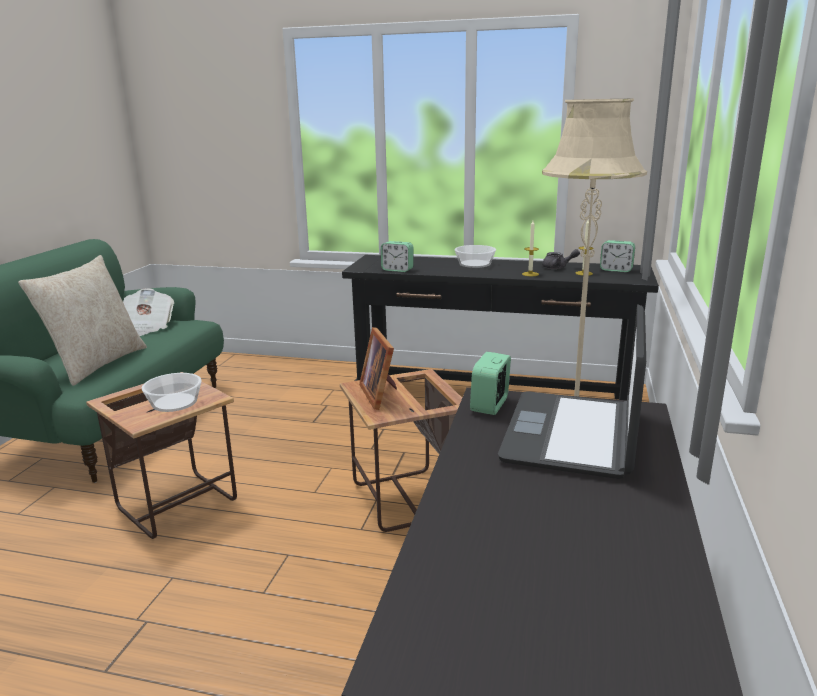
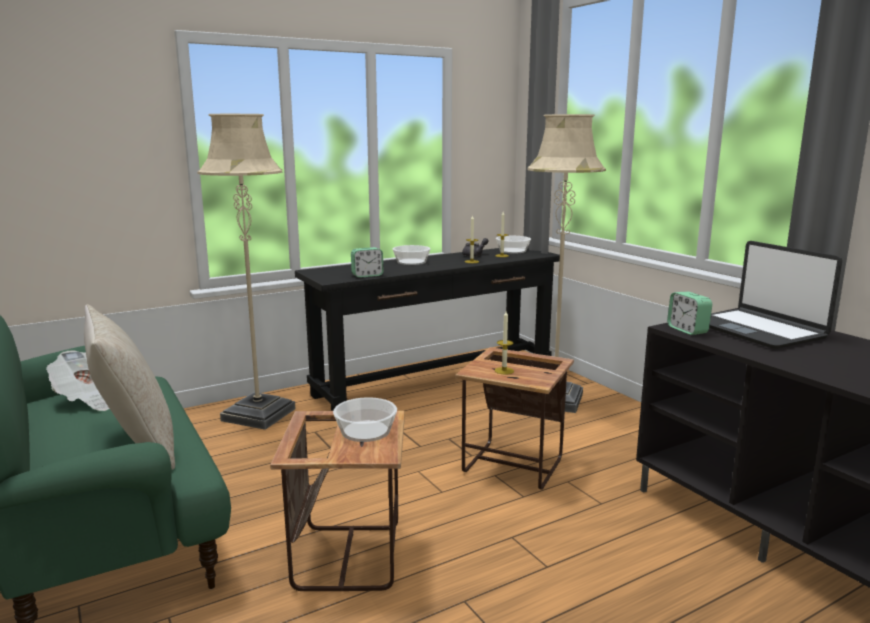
camera: 45 degrees left, 5 degrees down
picture frame [359,327,397,410] -> candle [495,311,514,374]
alarm clock [600,240,635,272] -> bowl [496,236,531,253]
none -> beige floor lamp [198,114,295,430]

